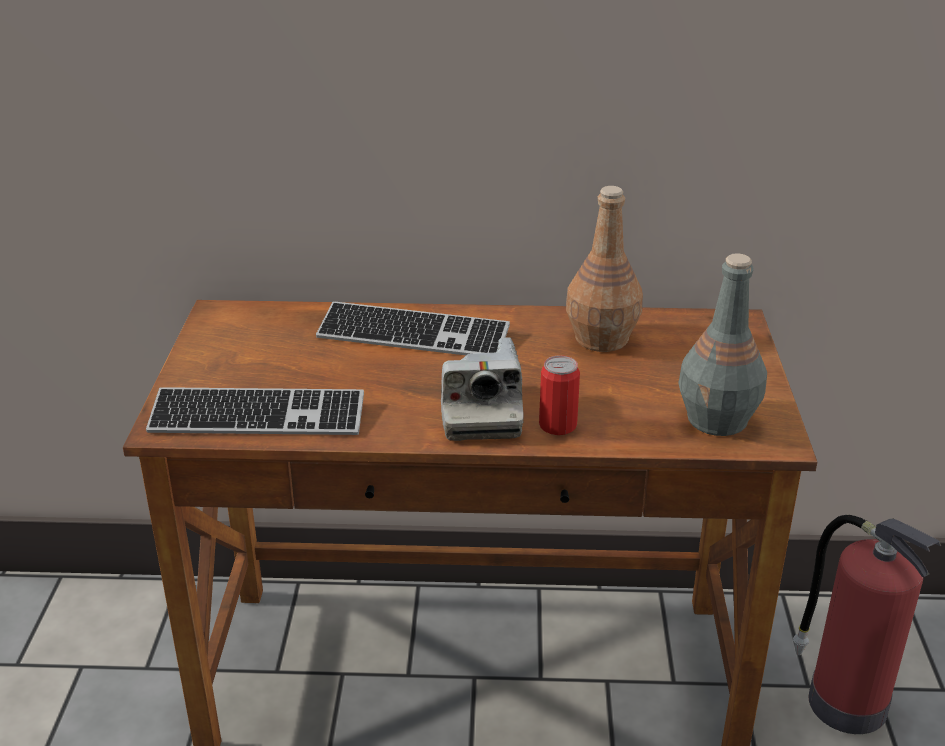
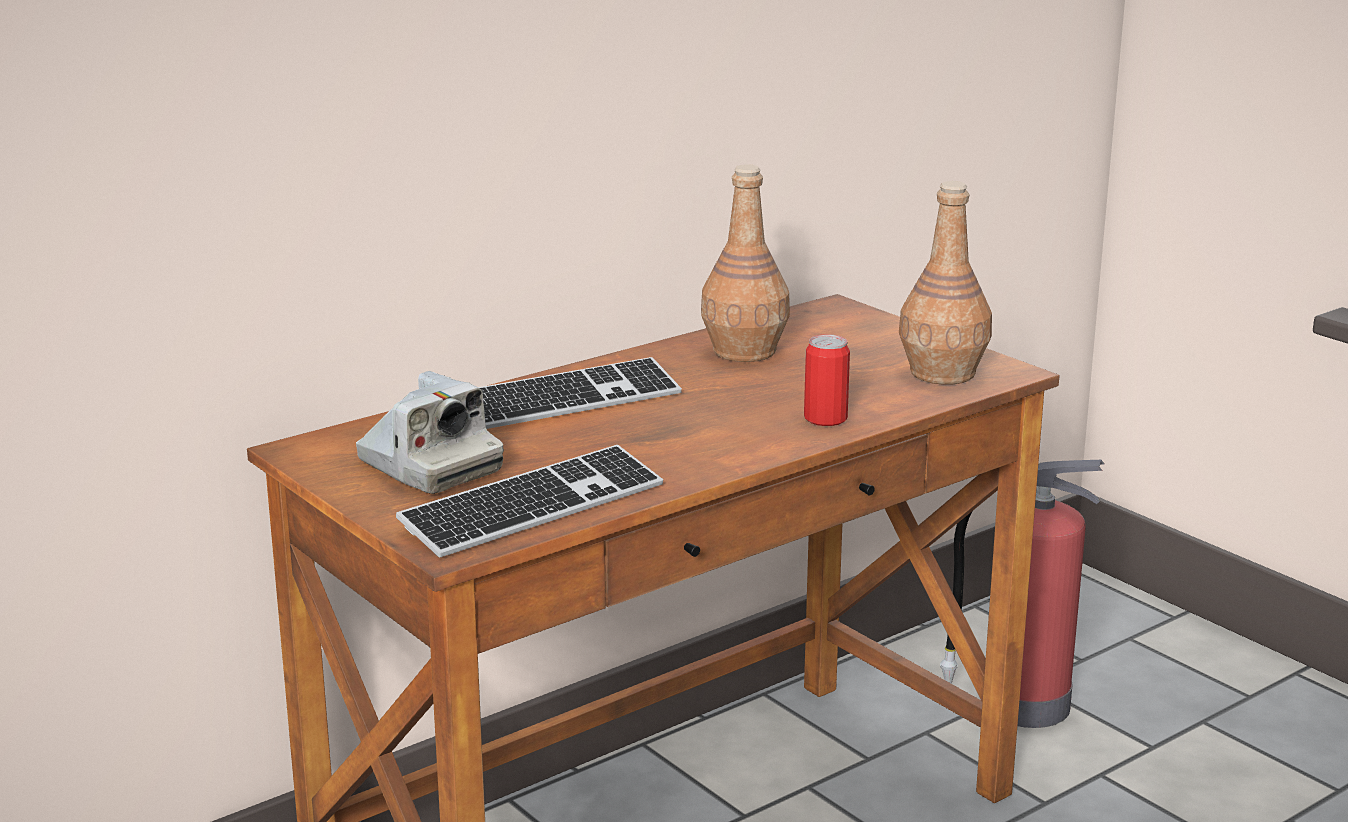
camera: 40 degrees left, 10 degrees down
camera [441,337,524,441] -> camera moved to [356,371,504,494]
grey bottle [678,253,767,436] -> brown bottle [899,181,992,385]

